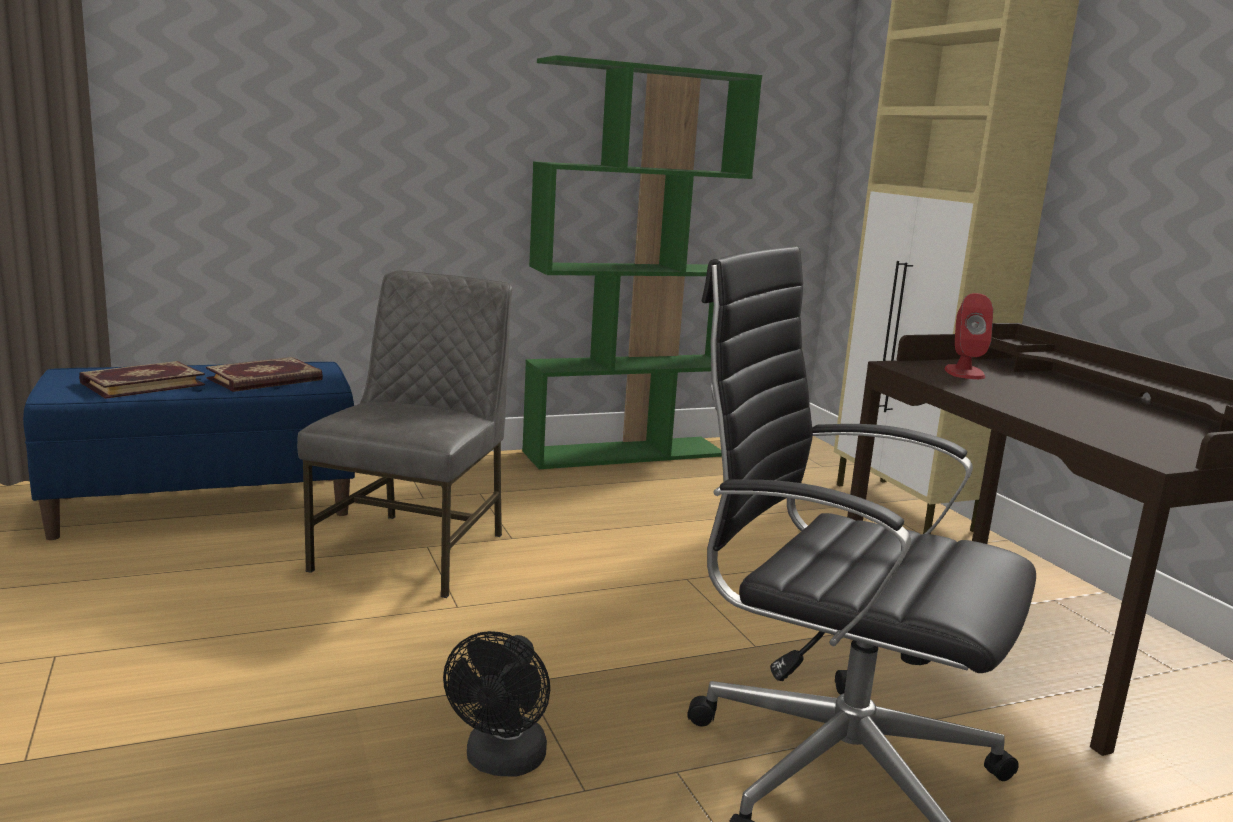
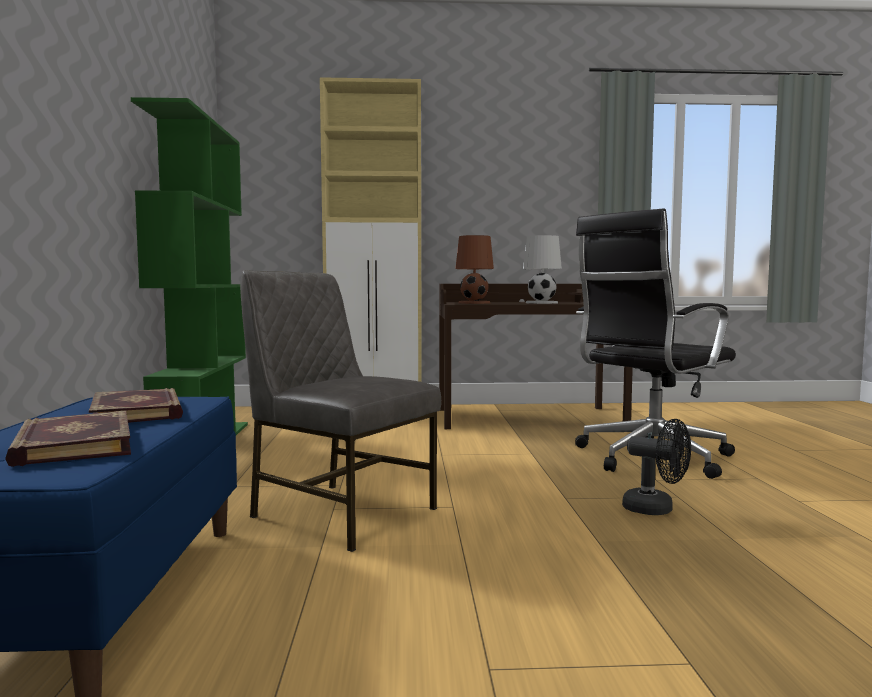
camera: 70 degrees left, 10 degrees down
red speaker [945,293,993,379] -> brown table lamp [455,235,494,304]
none -> white table lamp [523,235,562,304]

